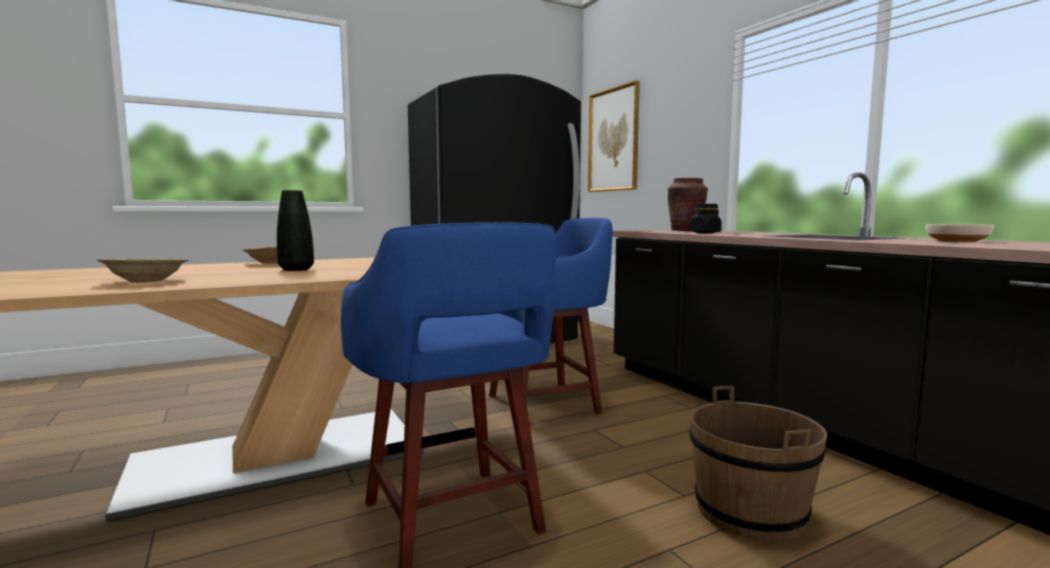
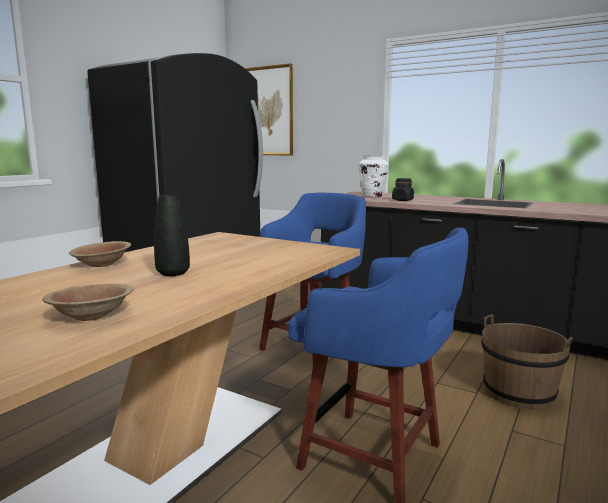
camera: 30 degrees left, 5 degrees up
brown vase [668,178,708,231] -> white vase [359,156,389,197]
bowl [926,224,994,242] -> none

